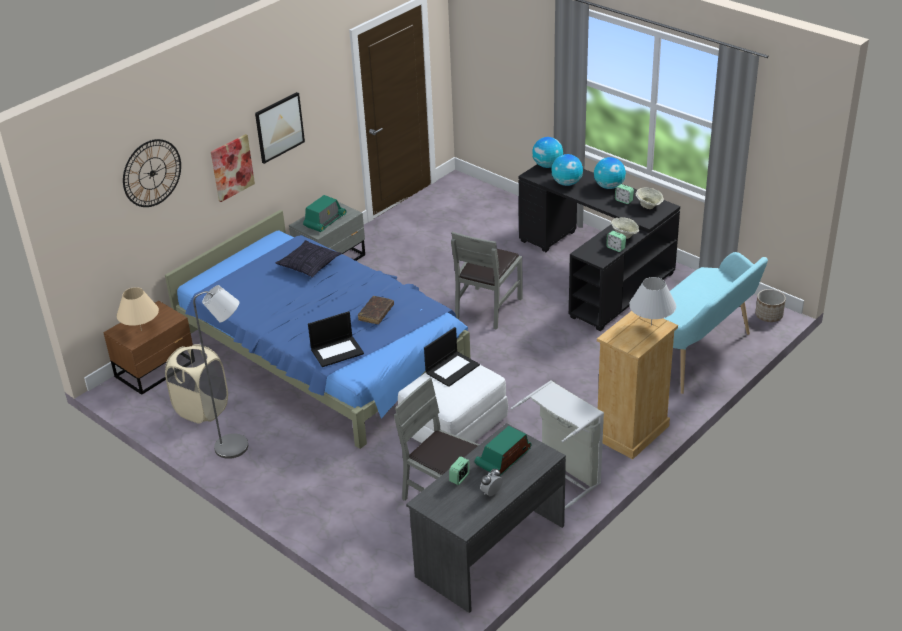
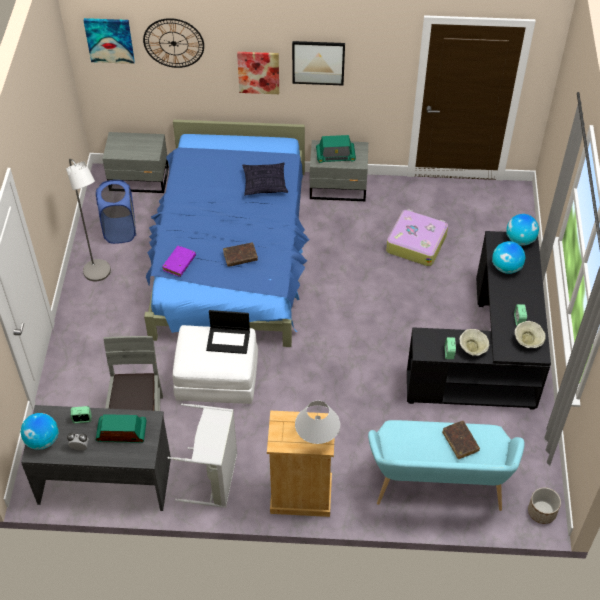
camera: 50 degrees right, 15 degrees up
brown nightstand [103,301,193,395] -> grey nightstand [103,132,169,193]
beige table lamp [116,287,159,331] -> none
beige laundry basket [165,344,228,424] -> blue laundry basket [96,180,136,244]
laptop [308,311,364,367] -> purple book [162,246,196,277]
grey chair [451,232,523,330] -> none
globe [594,157,626,189] -> globe moved to [21,413,58,450]
none -> picture [84,18,135,64]
none -> suitcase [386,209,448,266]
none -> brown book [442,421,480,459]

